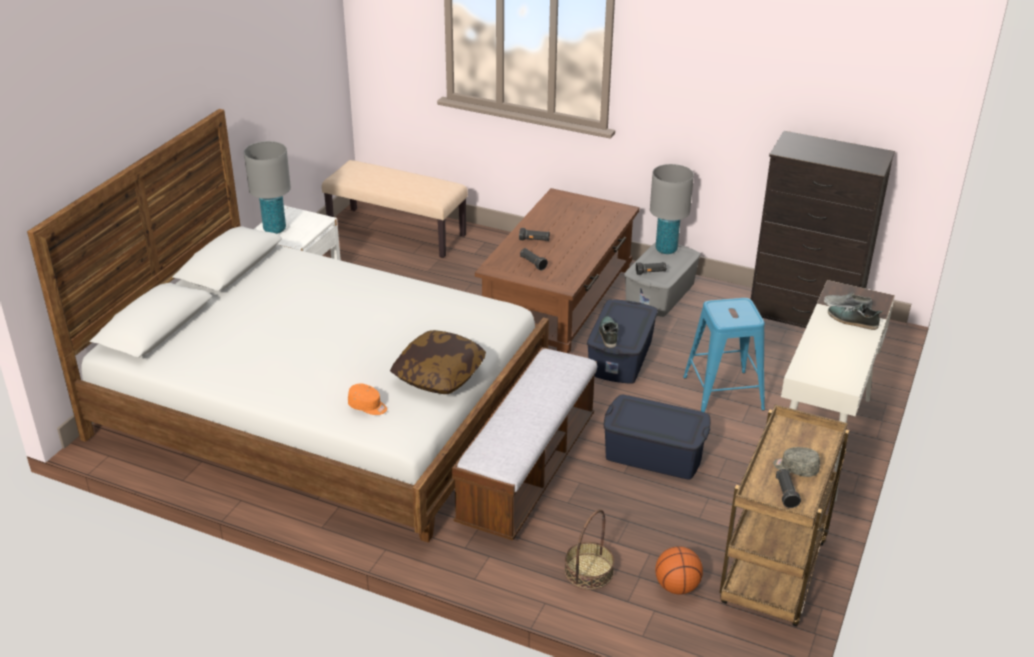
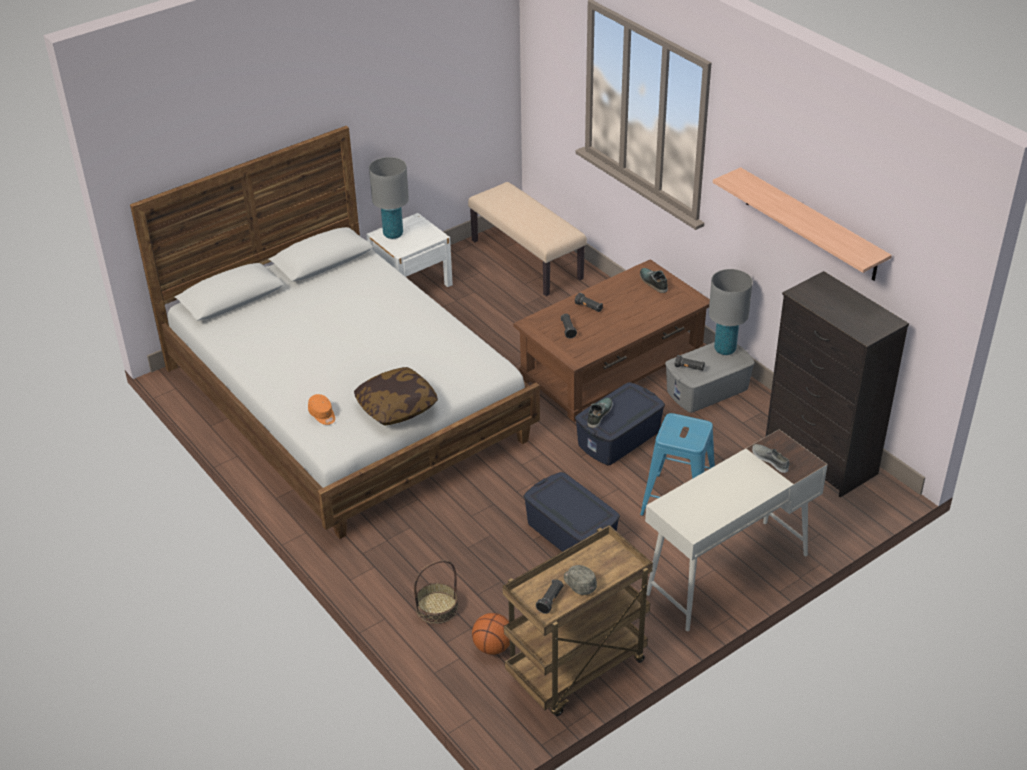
camera: 30 degrees right, 5 degrees up
bench [452,347,597,540] -> none
shoe [828,303,883,330] -> shoe moved to [640,268,668,293]
none -> shelf [713,167,892,281]

